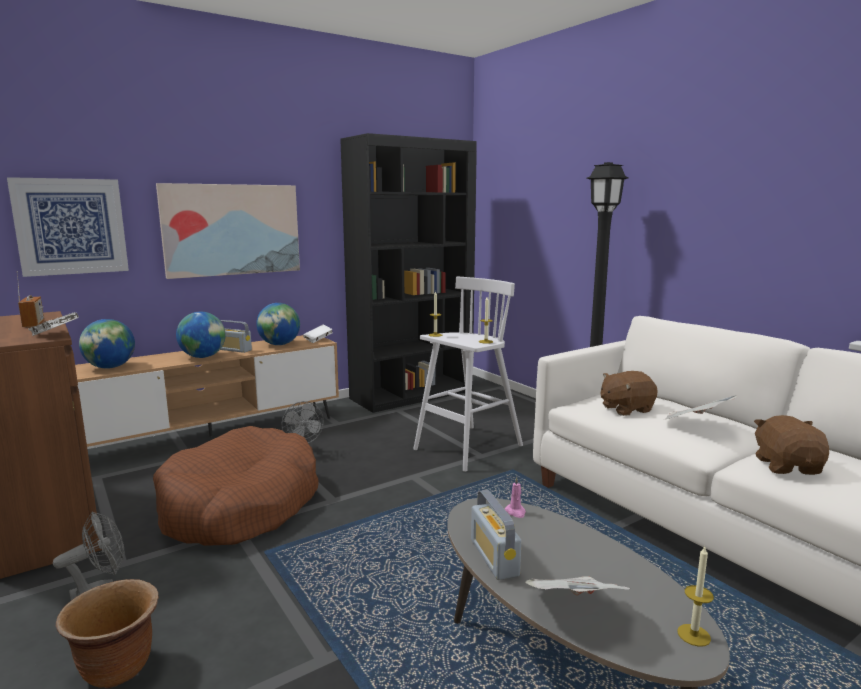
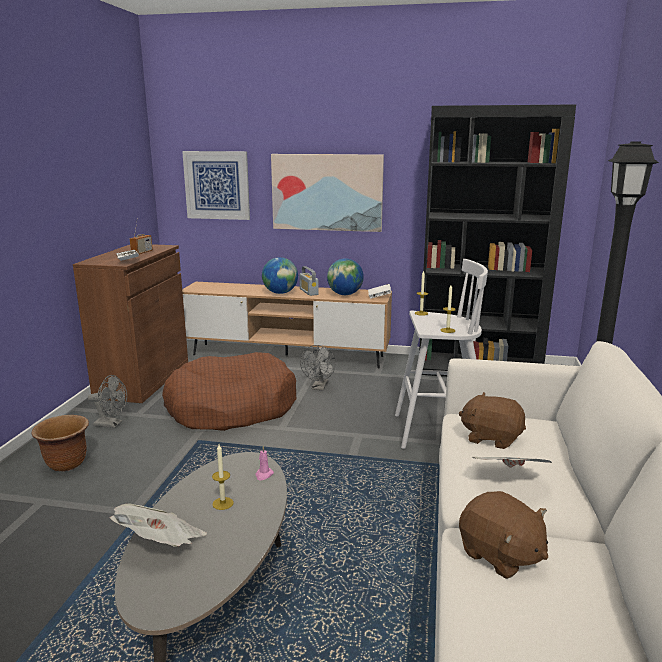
camera: 45 degrees right, 5 degrees up
globe [79,319,135,369] -> none
radio [471,490,521,580] -> none
candle [677,547,714,647] -> candle moved to [212,444,234,510]
brown plush toy [754,415,829,475] -> brown plush toy turned 90 degrees clockwise [459,491,548,579]

